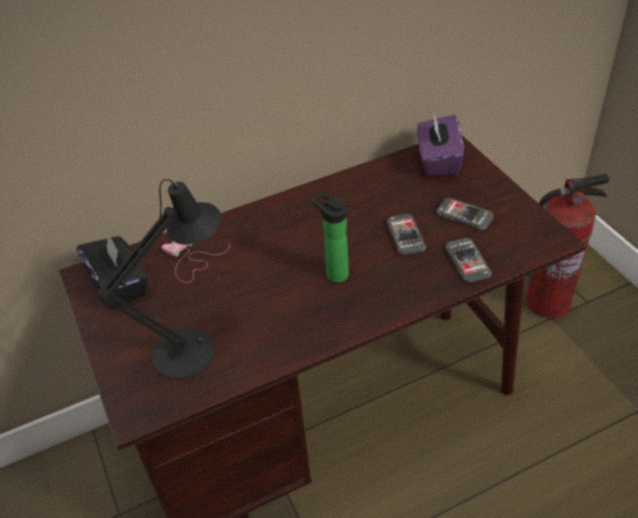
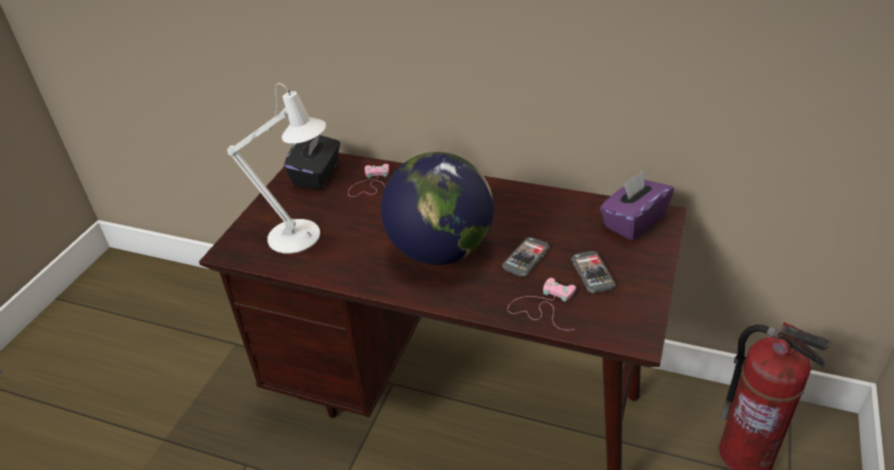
camera: 45 degrees right, 5 degrees down
black table lamp [98,179,221,379] -> white table lamp [227,83,326,254]
bottle [312,193,349,283] -> globe [381,152,494,265]
phone [445,238,492,283] -> pink game controller [508,278,576,330]

